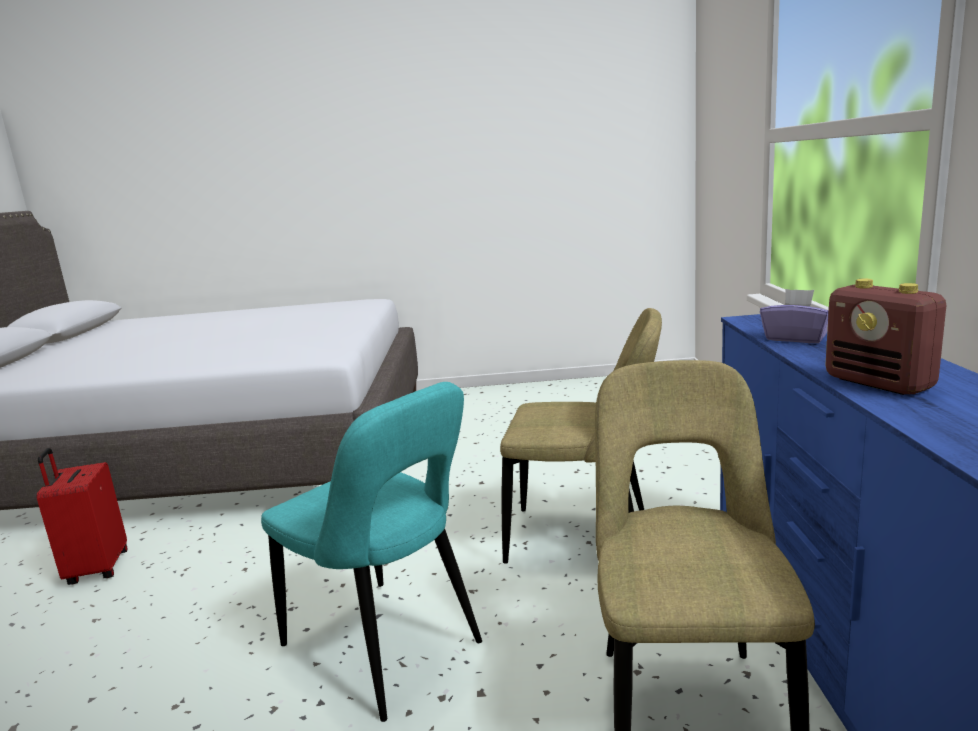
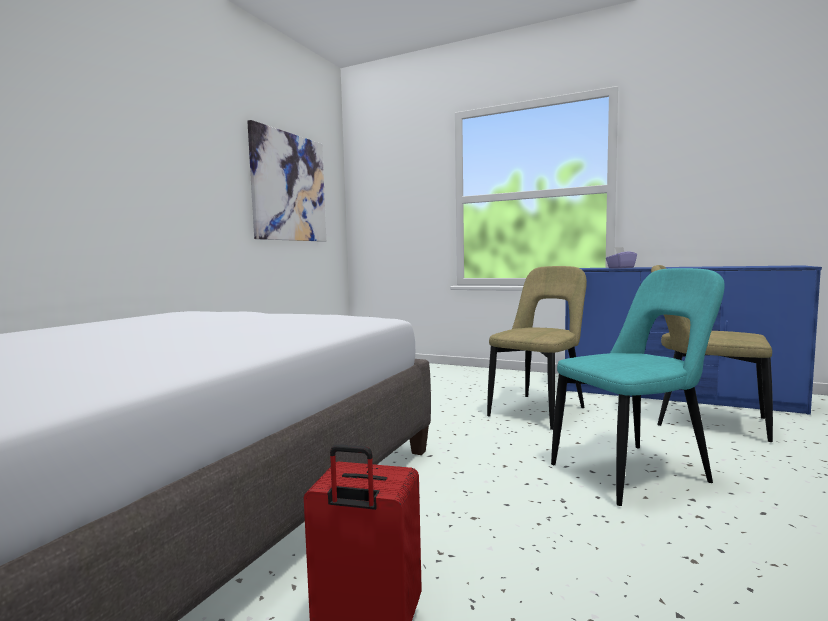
camera: 65 degrees left, 10 degrees down
radio [826,279,946,395] -> none
none -> picture [247,120,326,242]

